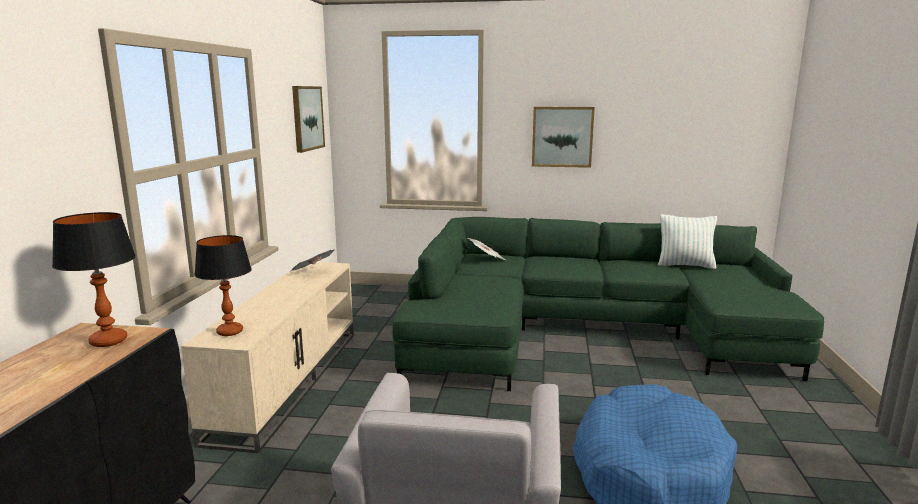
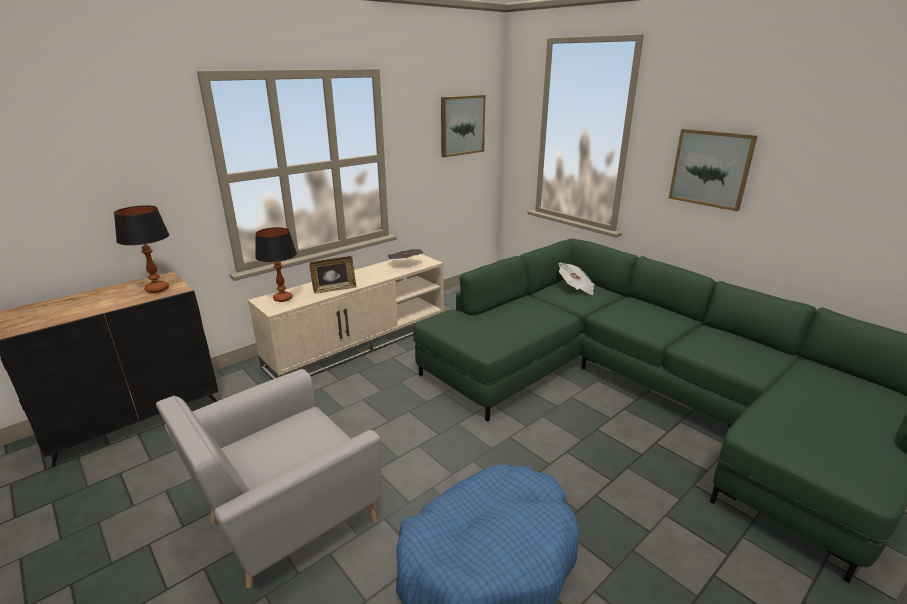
camera: 40 degrees right, 10 degrees up
pillow [658,214,717,269] -> none
none -> picture frame [309,256,356,294]

